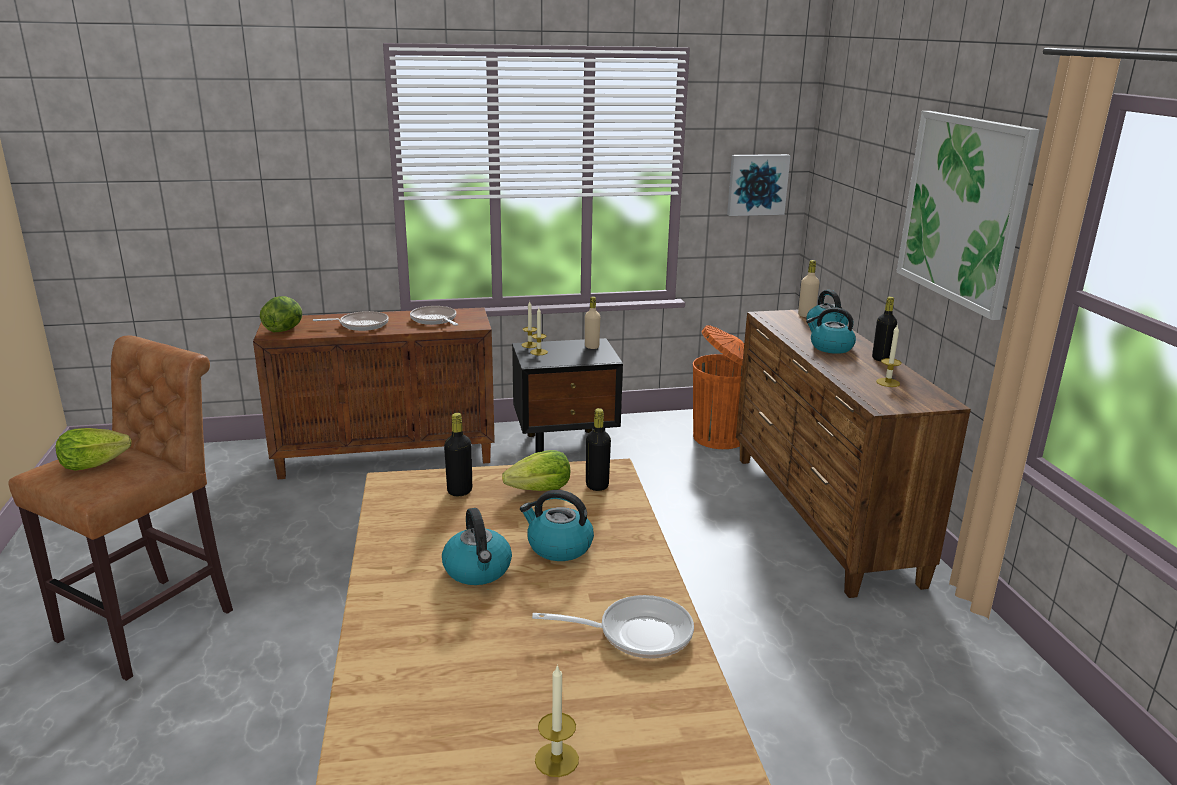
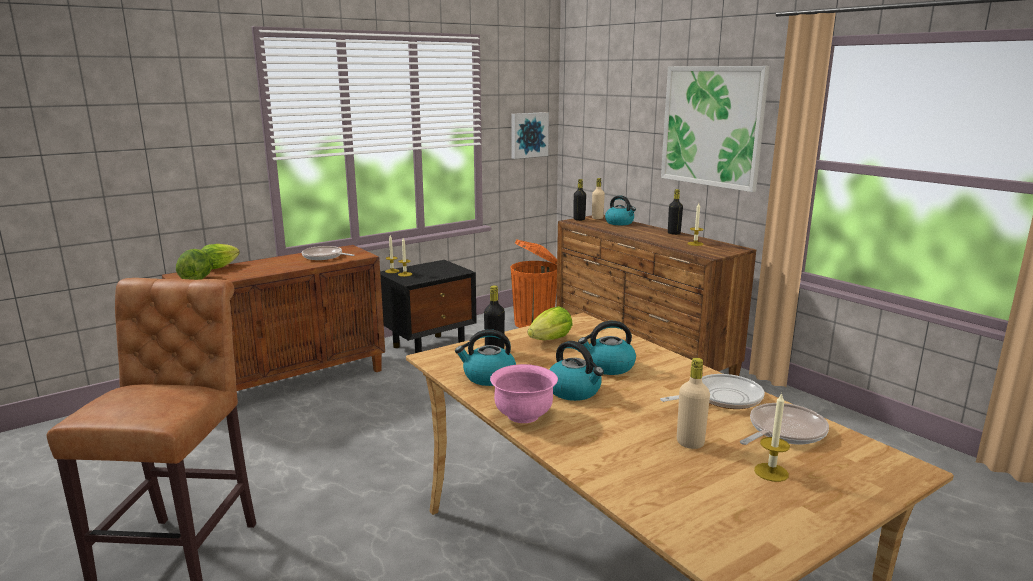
camera: 25 degrees left, 5 degrees down
lettuce [56,428,132,471] -> lettuce moved to [201,244,240,269]
frying pan [313,311,389,331] -> frying pan moved to [740,403,829,445]
beige bottle [585,296,600,349] -> beige bottle moved to [677,358,710,449]
black bottle [586,408,611,491] -> black bottle moved to [573,179,586,221]
kettle [806,307,856,354] -> kettle moved to [455,329,516,386]
none -> pink bowl [490,364,558,423]

